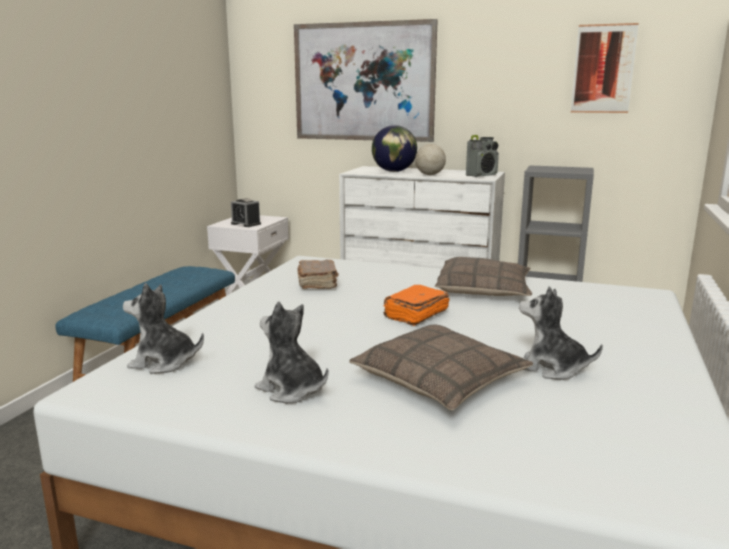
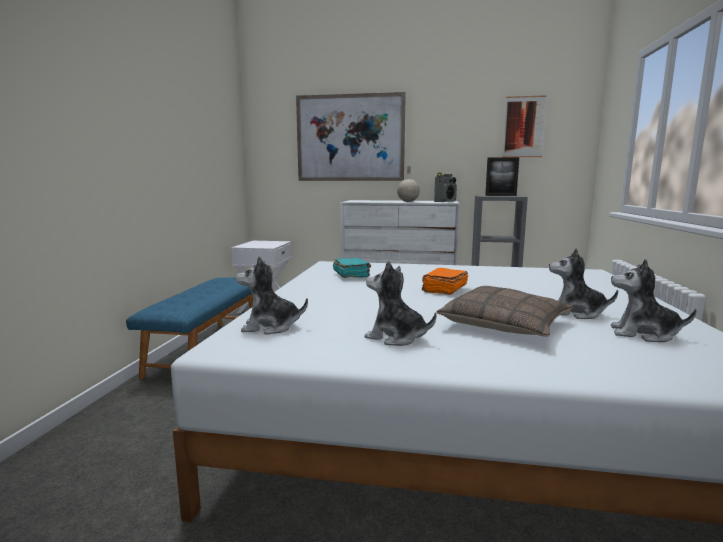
camera: 10 degrees left, 5 degrees down
alarm clock [231,198,261,227] -> none
brown book [297,260,338,289] -> turquoise book [333,258,371,278]
globe [372,125,417,172] -> none
pillow [435,257,532,296] -> none
none -> picture frame [485,157,519,196]
none -> plush toy [611,259,697,342]

